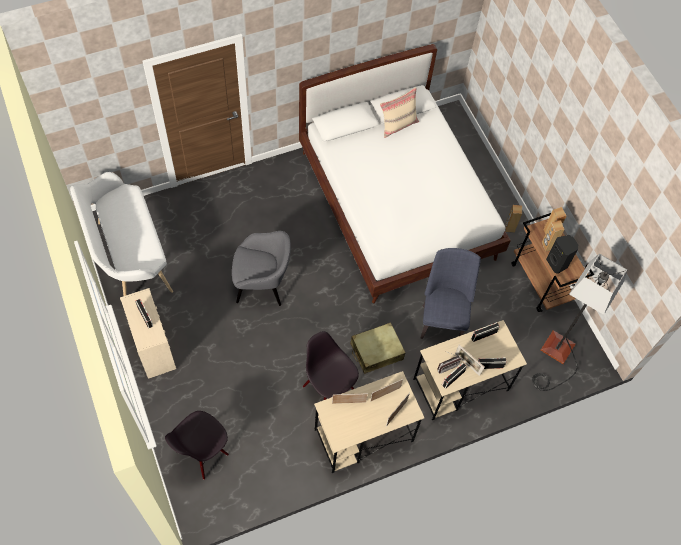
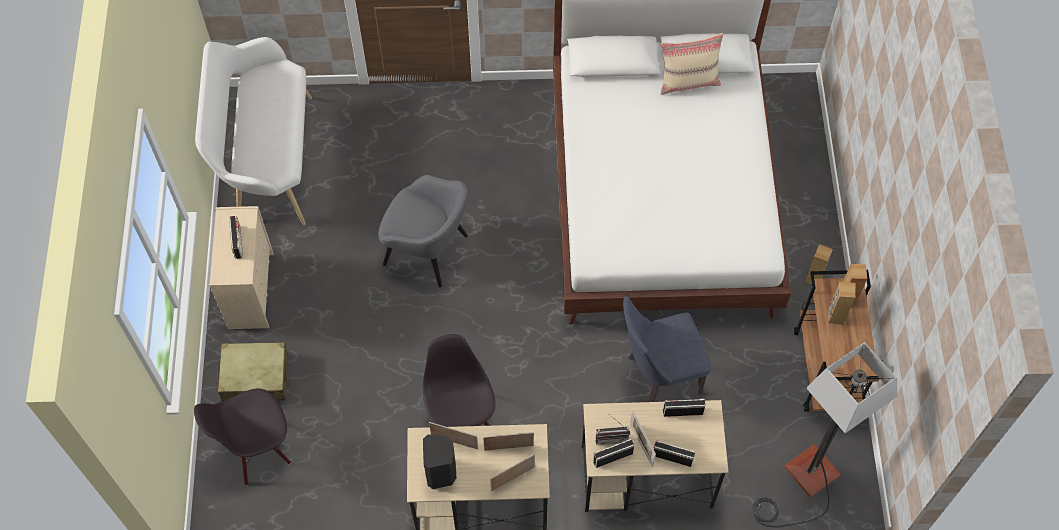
camera: 25 degrees right, 0 degrees up
beige suitcase [350,322,406,374] -> beige suitcase moved to [217,342,288,401]
blue chair [421,248,481,339] -> blue chair turned 135 degrees counterclockwise [623,296,712,402]
black speaker [546,235,578,274] -> black speaker moved to [423,435,456,489]

